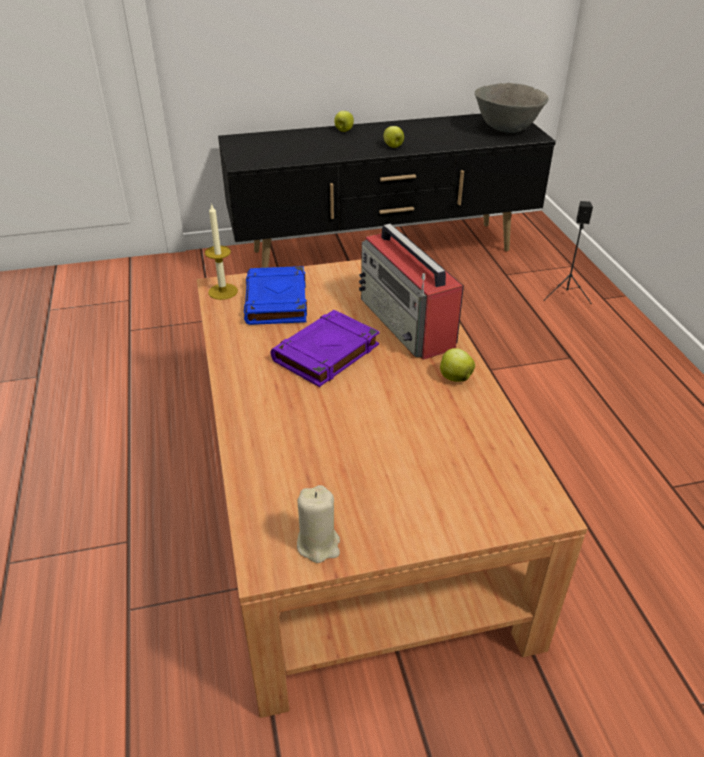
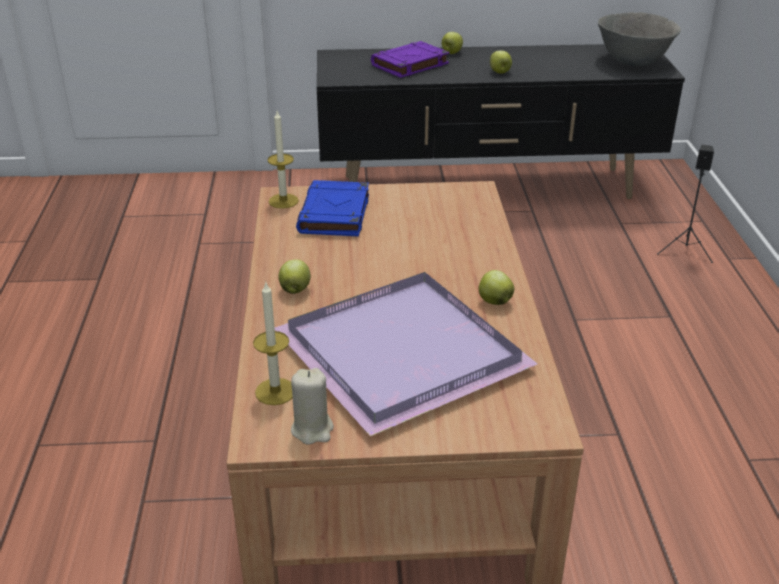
camera: 10 degrees right, 5 degrees down
purple book [271,310,379,387] -> purple book moved to [371,41,449,78]
radio [359,224,464,360] -> none
none -> candle [253,283,293,405]
none -> purple tray [275,272,538,436]
none -> apple [278,259,311,294]

